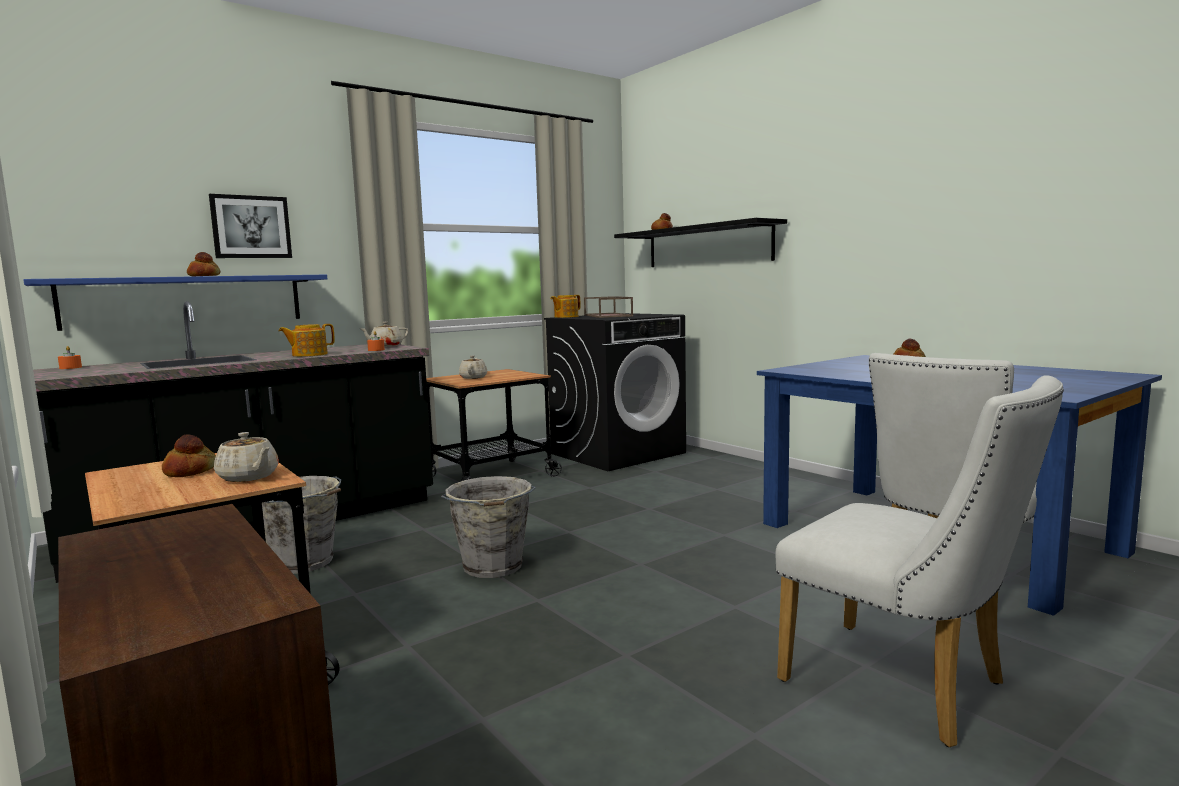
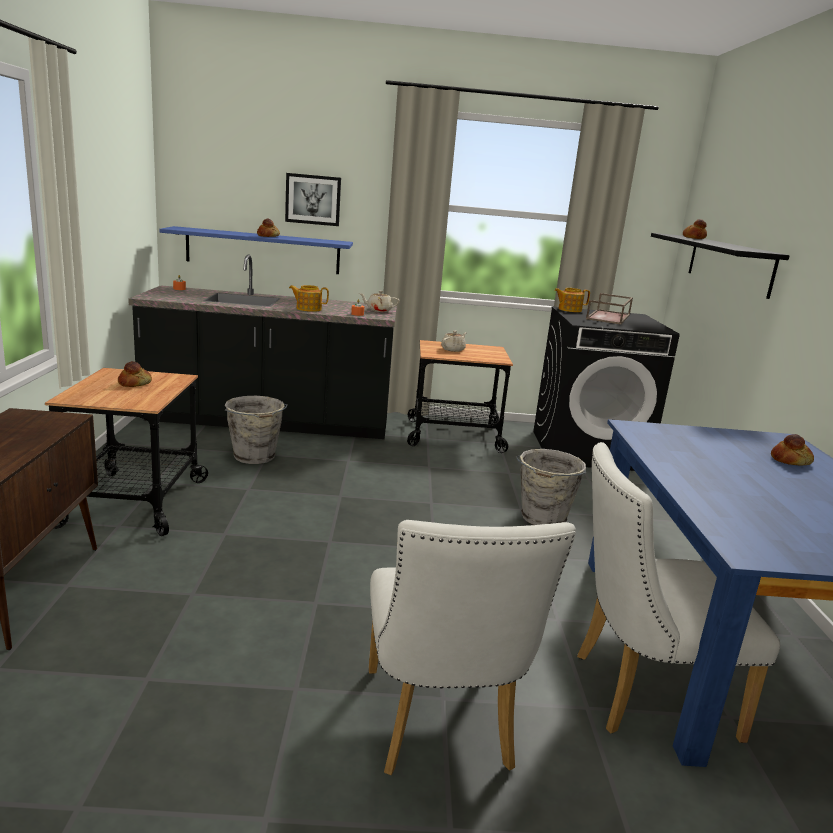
camera: 35 degrees right, 10 degrees up
beige teapot [214,432,279,482] -> none
grey bucket [441,476,536,578] -> grey bucket moved to [516,449,586,525]

